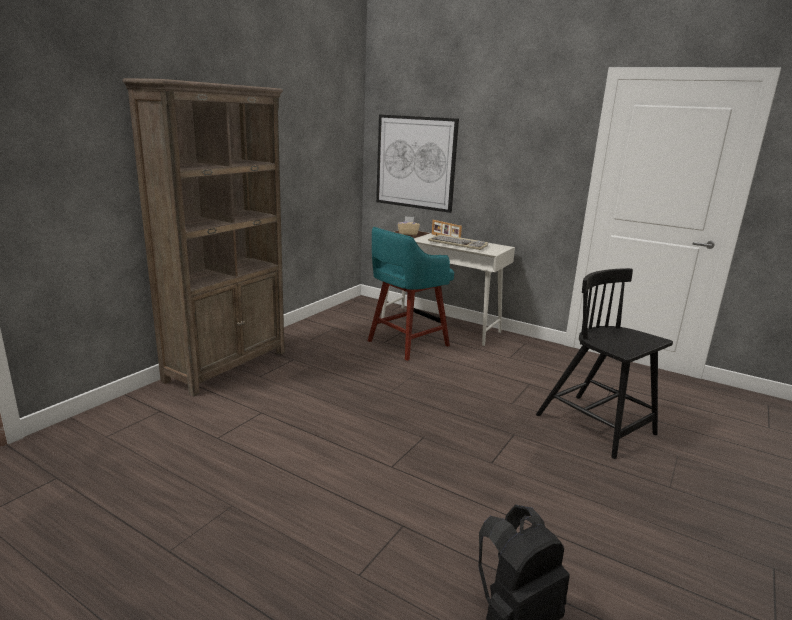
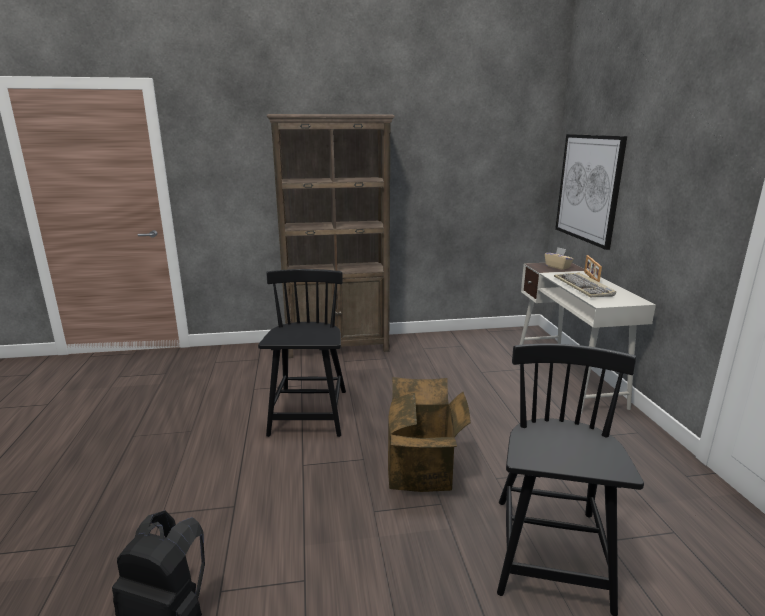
camera: 50 degrees right, 0 degrees up
turquoise stool [368,227,454,361] -> none
none -> black chair [258,269,346,437]
none -> cardboard box [388,377,471,492]

